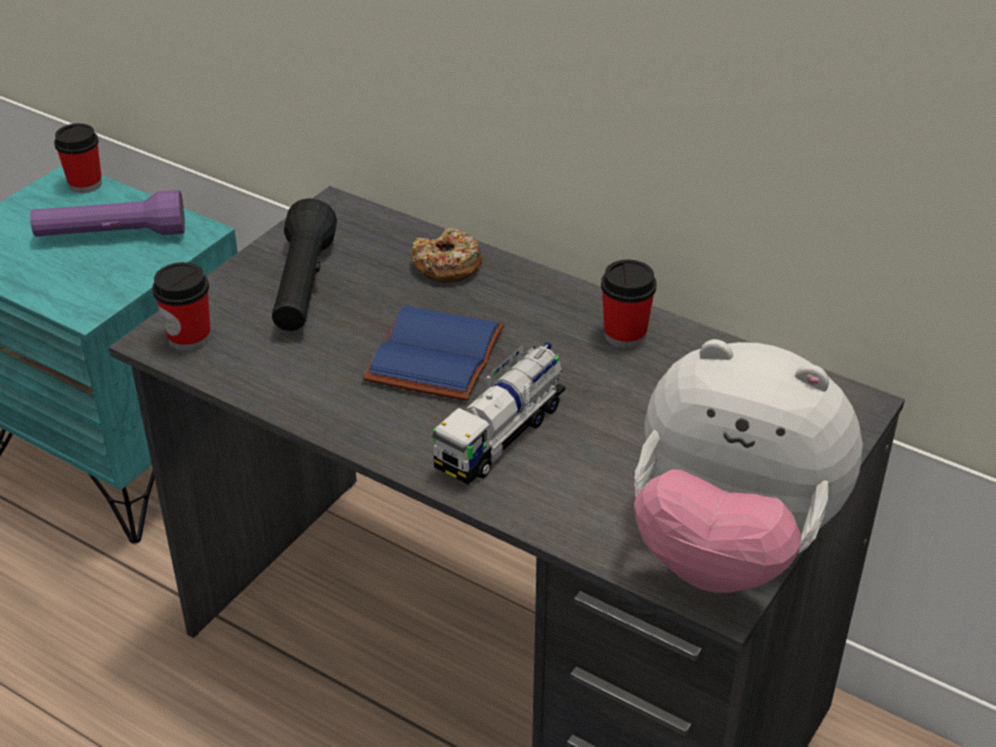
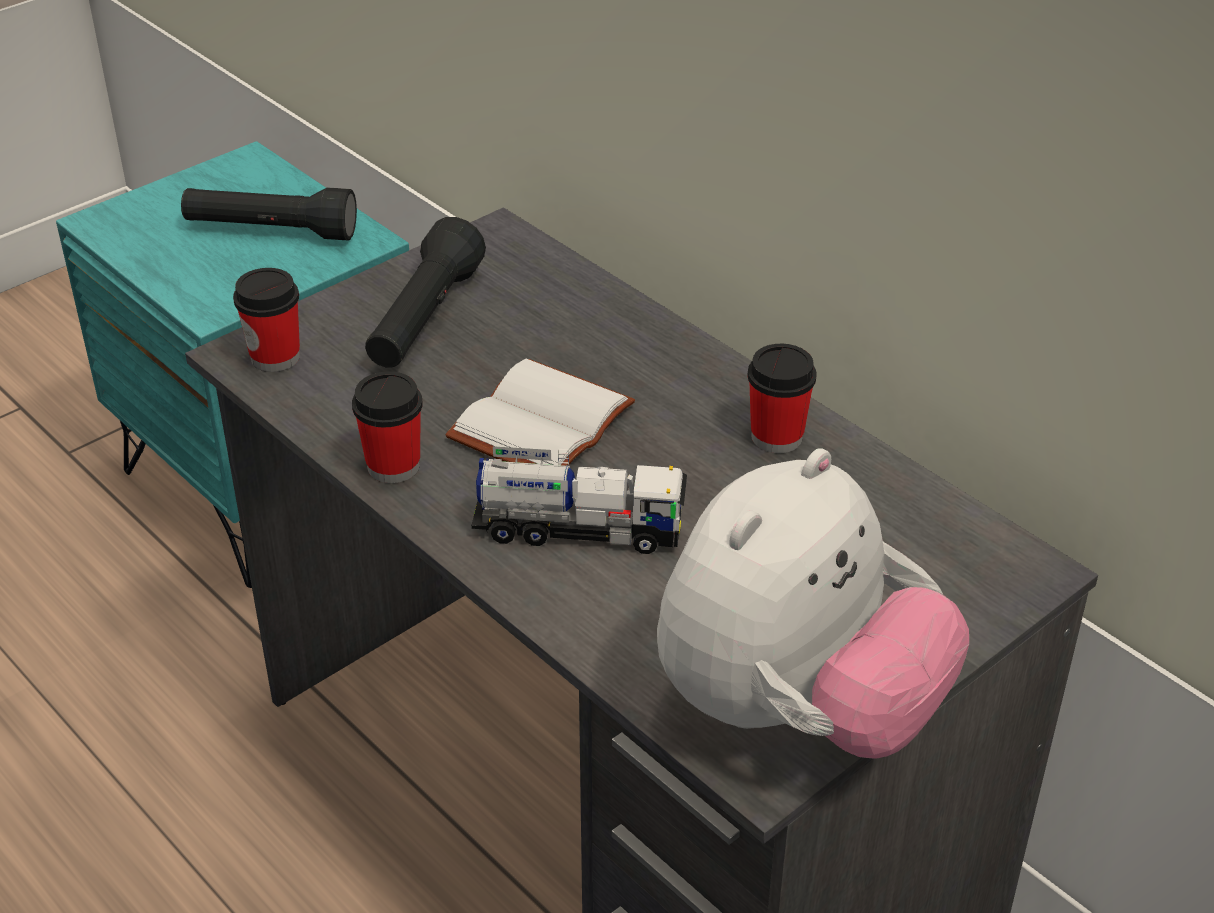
camera: 15 degrees right, 0 degrees up
purple flashlight [30,190,185,237] -> black flashlight [181,187,357,241]
cup [54,123,102,193] -> cup moved to [352,371,423,483]
blue book [363,305,504,401] -> white book [445,359,635,466]
donut [411,228,482,283] -> none
toy truck [432,342,565,484] -> toy truck turned 135 degrees counterclockwise [472,446,687,554]
plush toy [634,339,863,593] -> plush toy turned 90 degrees counterclockwise [657,448,969,759]

